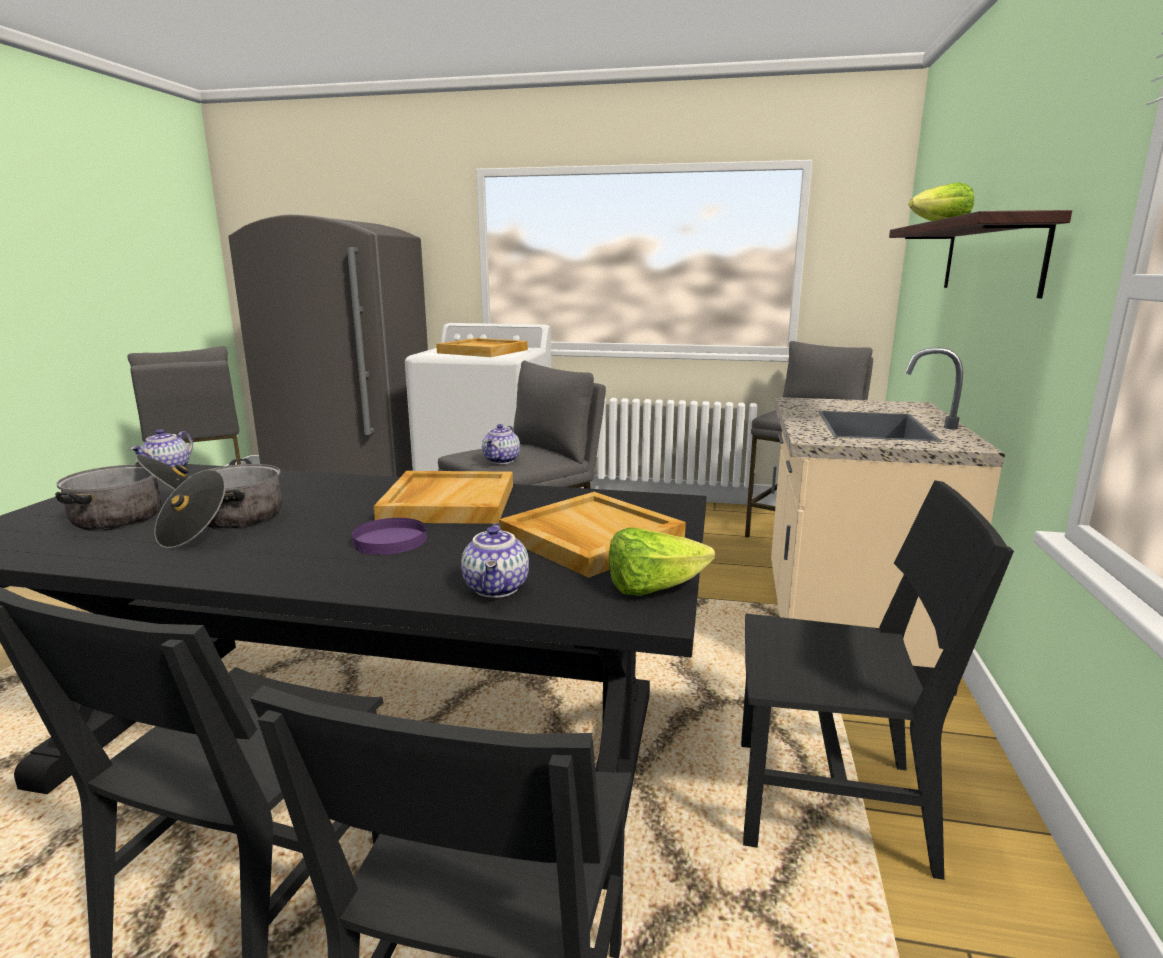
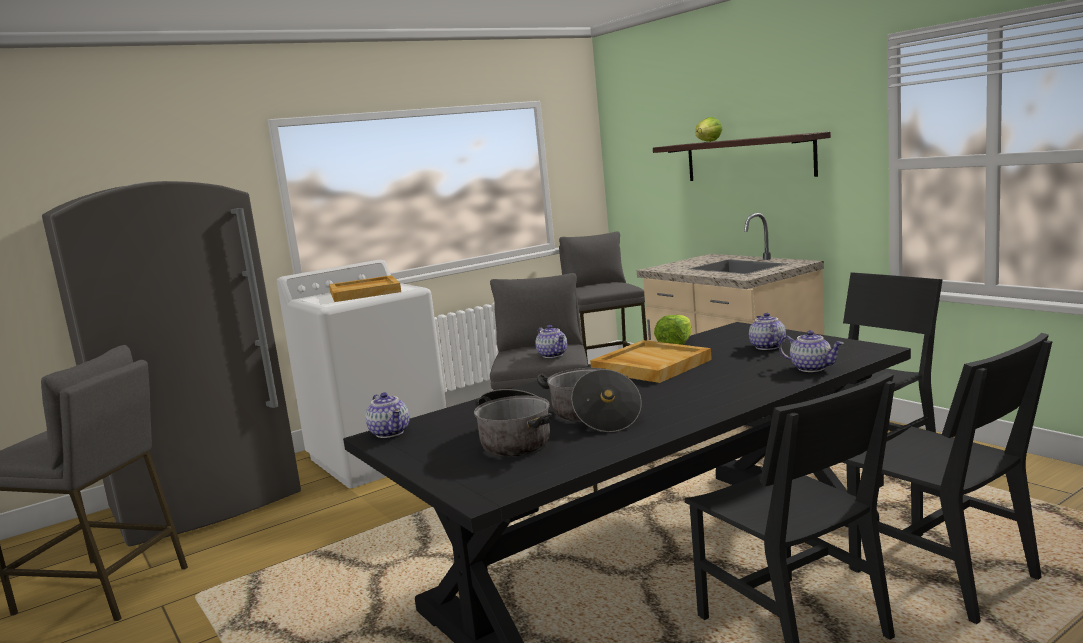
camera: 45 degrees left, 5 degrees down
purple plate [352,518,427,555] -> none
beige tray [499,492,686,578] -> teapot [749,313,786,350]
lettuce [609,527,715,596] -> lettuce moved to [654,315,692,345]

